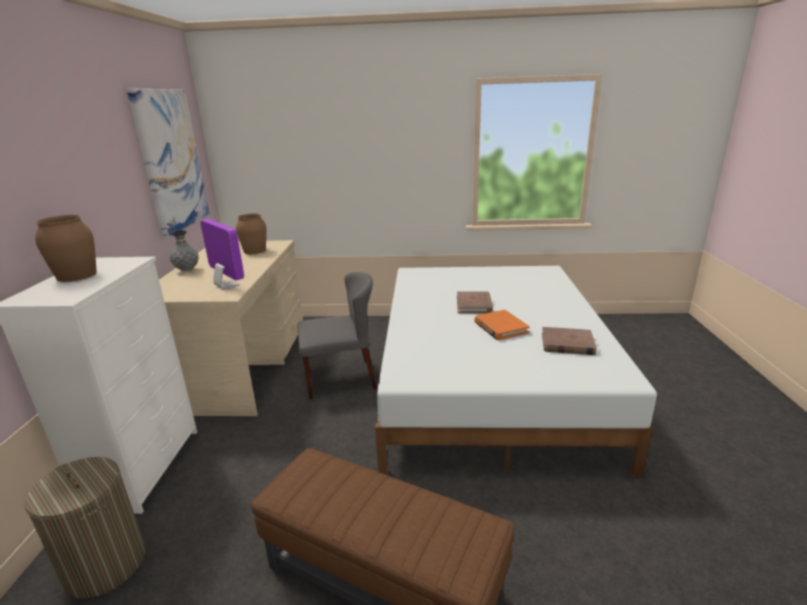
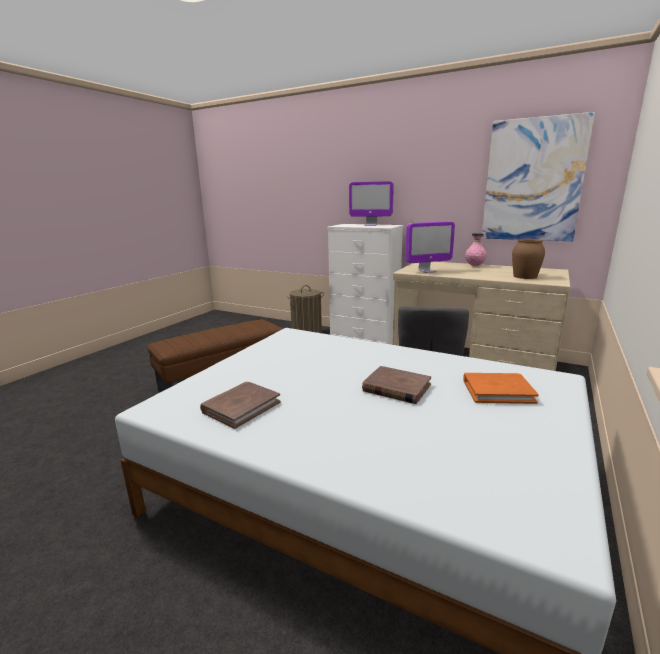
camera: 115 degrees right, 5 degrees down
brown vase [35,215,97,282] -> monitor [349,181,394,226]
grey vase [170,230,199,271] -> pink vase [465,233,487,266]
orange book [474,310,530,340] -> orange book moved to [463,373,539,404]

